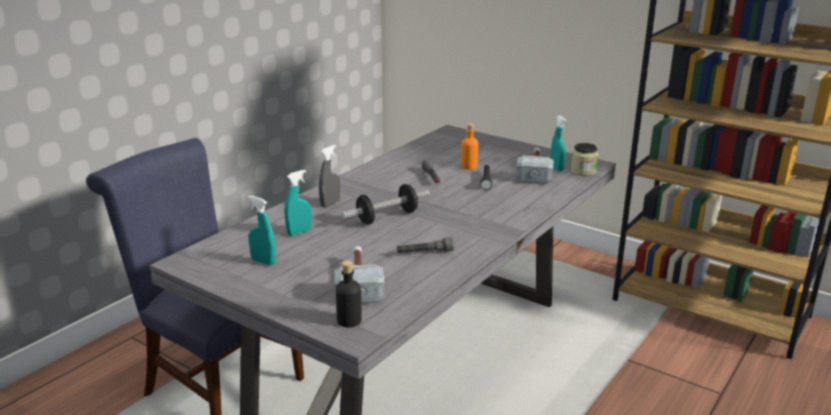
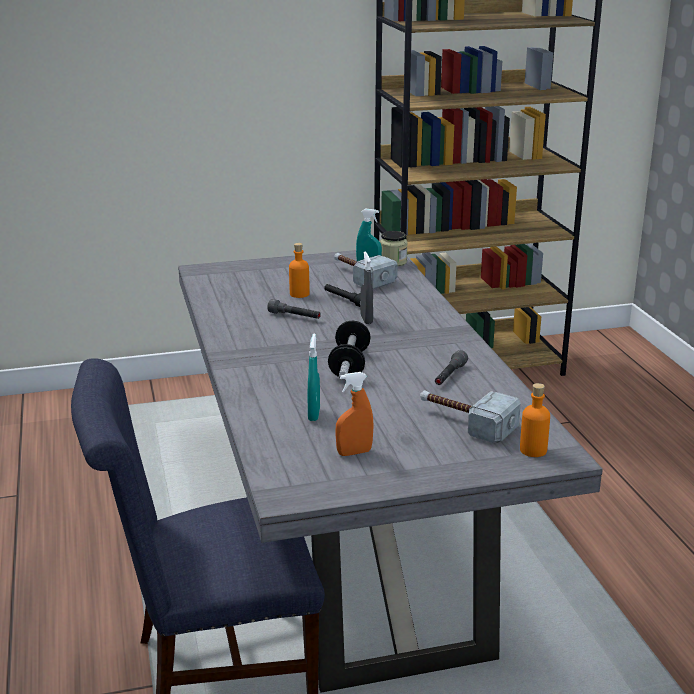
camera: 50 degrees left, 0 degrees up
turquoise spray bottle [248,196,276,265] -> orange spray bottle [336,372,374,456]
grey spray bottle [319,145,340,208] -> grey spray bottle moved to [360,252,373,324]
black bottle [336,261,362,327] -> orange bottle [520,383,550,457]

